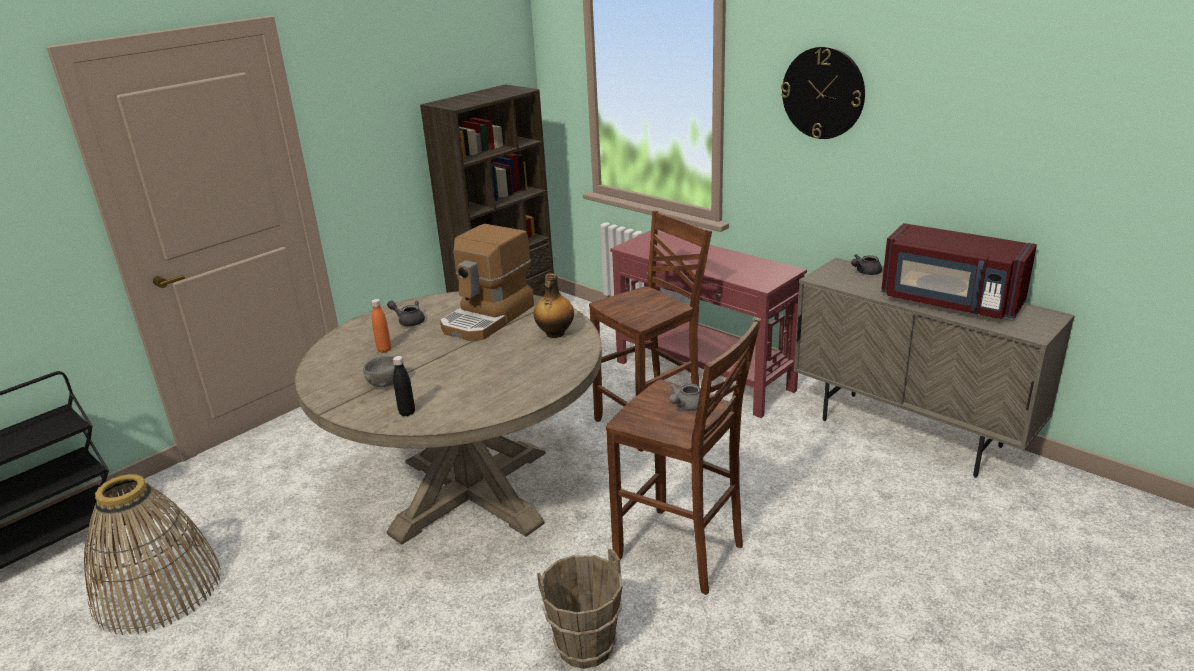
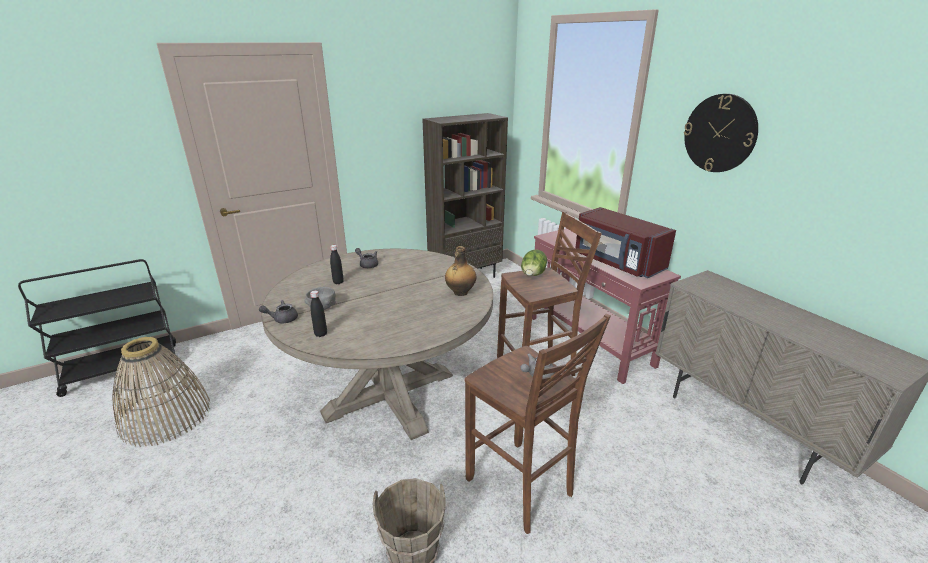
camera: 15 degrees right, 0 degrees up
orange bottle [371,299,391,353] -> black bottle [330,245,344,284]
coffee machine [440,224,534,341] -> none
grey teapot [851,254,882,275] -> grey teapot moved to [259,300,298,323]
red microwave [881,223,1037,319] -> red microwave moved to [576,207,676,278]
none -> lettuce [521,249,547,276]

